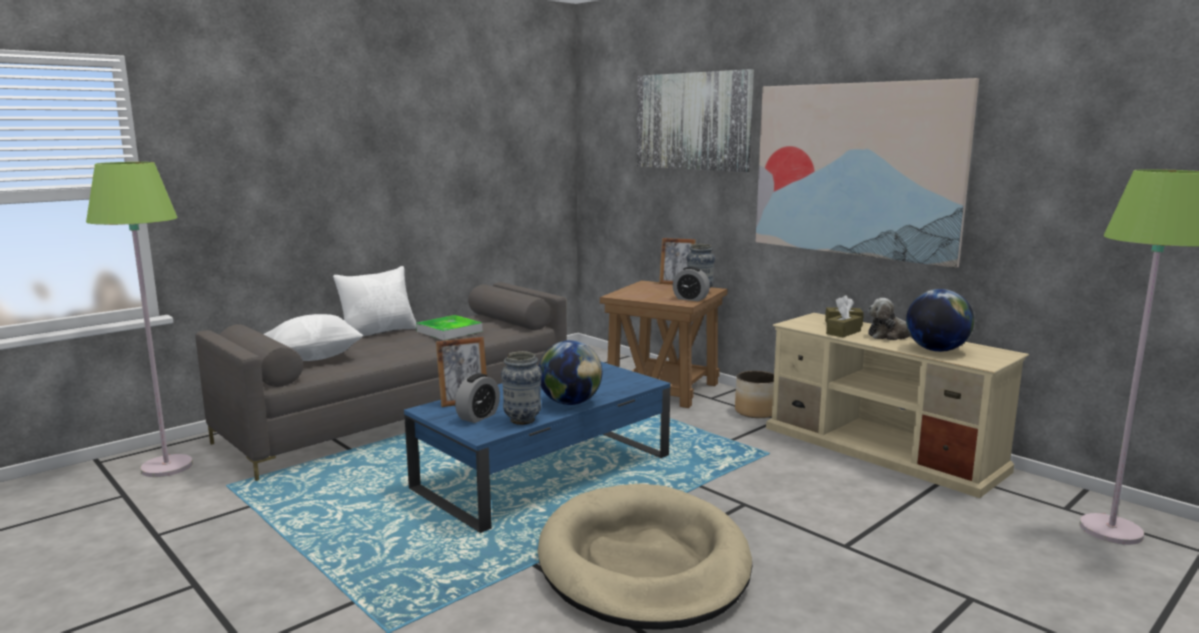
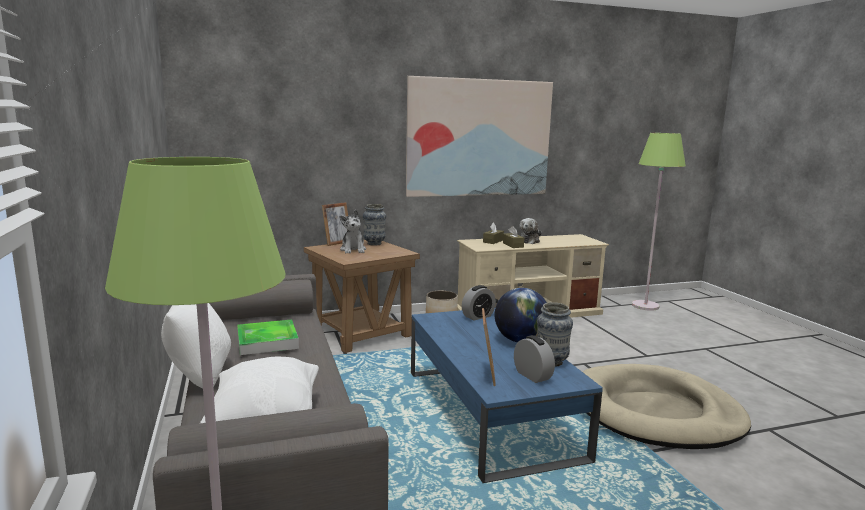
camera: 65 degrees left, 0 degrees up
picture [637,69,754,172] -> none
alarm clock [673,267,710,301] -> alarm clock moved to [462,285,496,320]
globe [906,289,974,352] -> none
none -> plush toy [340,210,366,253]

